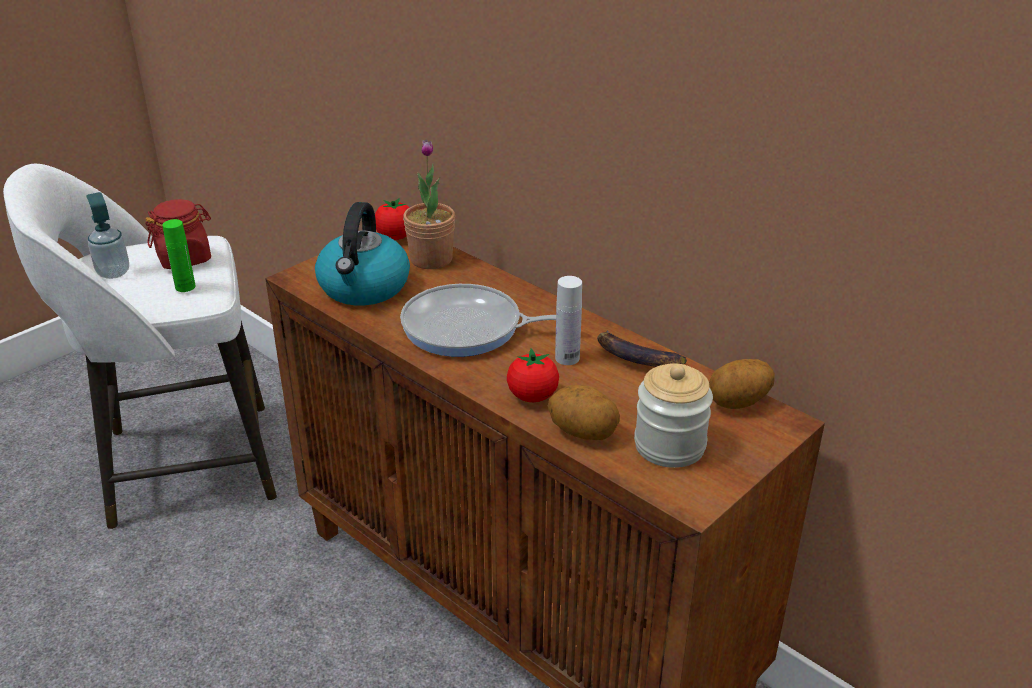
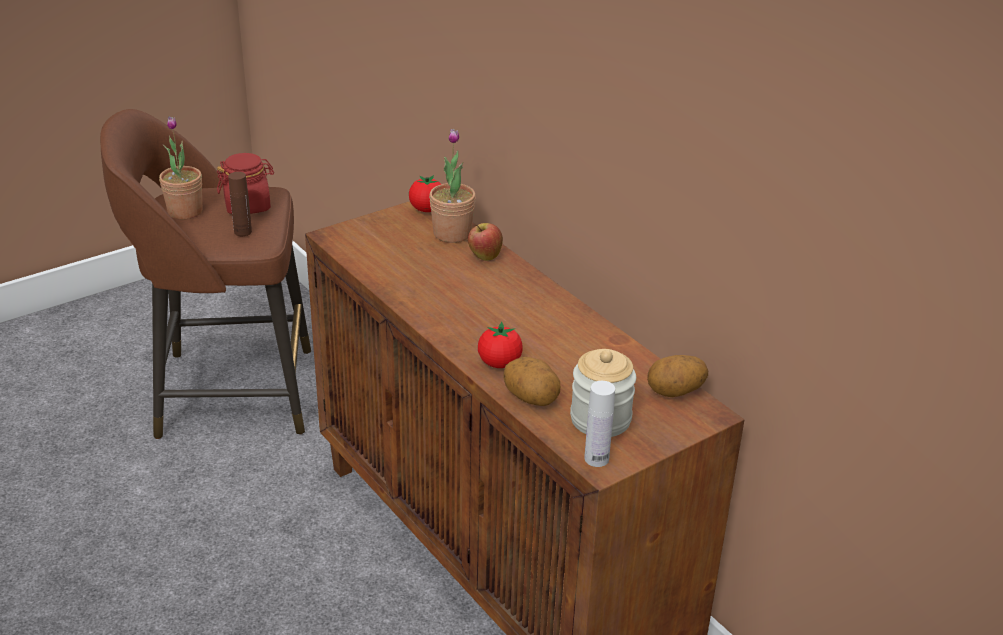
camera: 10 degrees right, 0 degrees up
white stool [3,164,277,529] -> brown stool [100,109,311,439]
soap dispenser [87,192,129,279] -> potted plant [159,116,202,219]
green bottle [162,219,196,292] -> brown bottle [228,172,252,236]
kettle [315,202,410,306] -> none
frying pan [400,284,556,357] -> none
white bottle [555,276,582,365] -> white bottle moved to [584,381,615,467]
banana [597,330,687,367] -> none
none -> apple [468,223,503,261]

